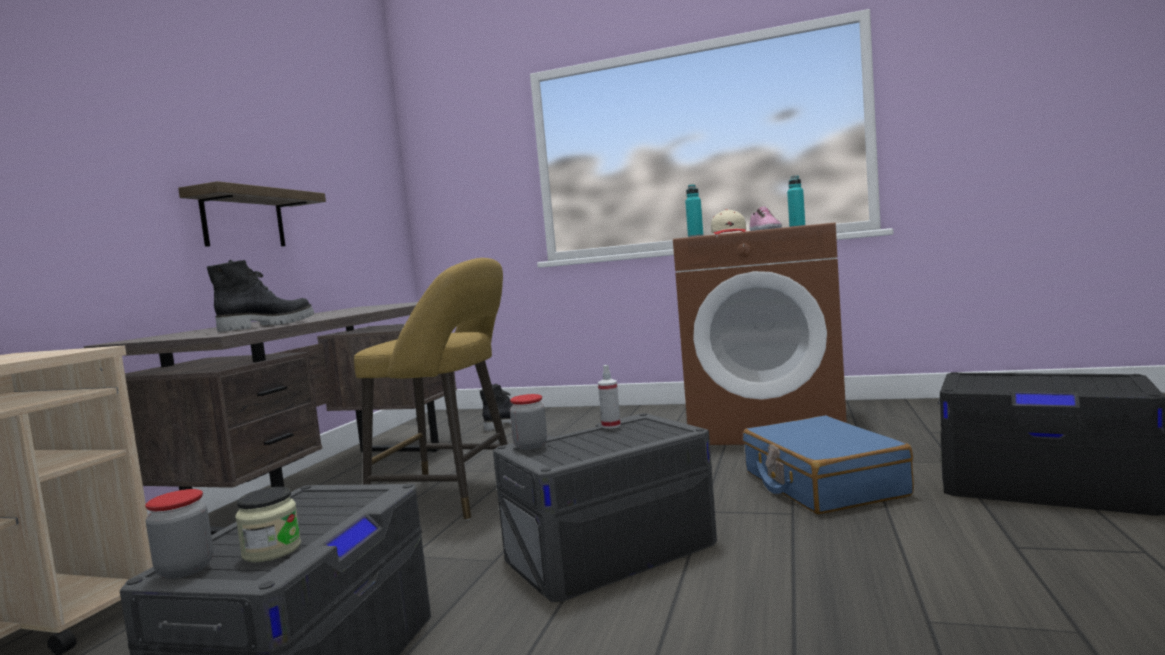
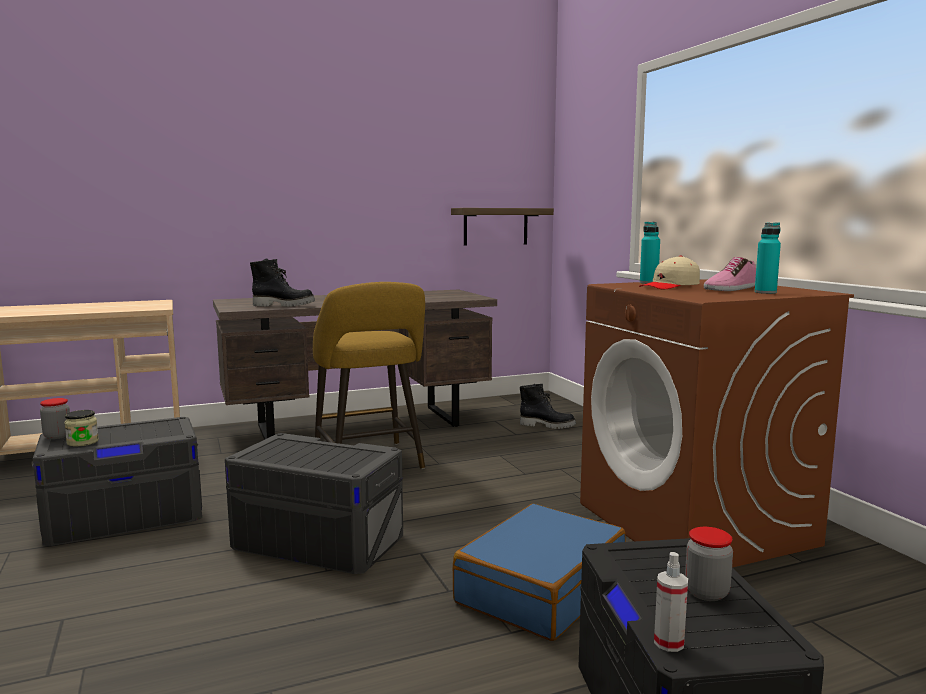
camera: 50 degrees right, 5 degrees up
shelf [178,181,326,247] -> shelf moved to [451,208,554,245]
jar [510,394,547,450] -> jar moved to [685,527,733,601]
spray bottle [598,365,621,429] -> spray bottle moved to [654,552,688,652]

